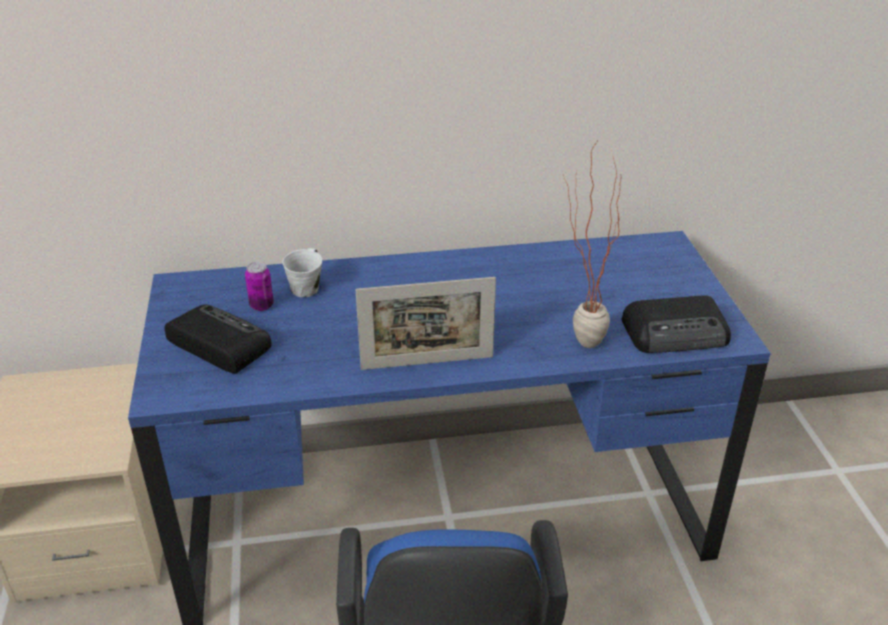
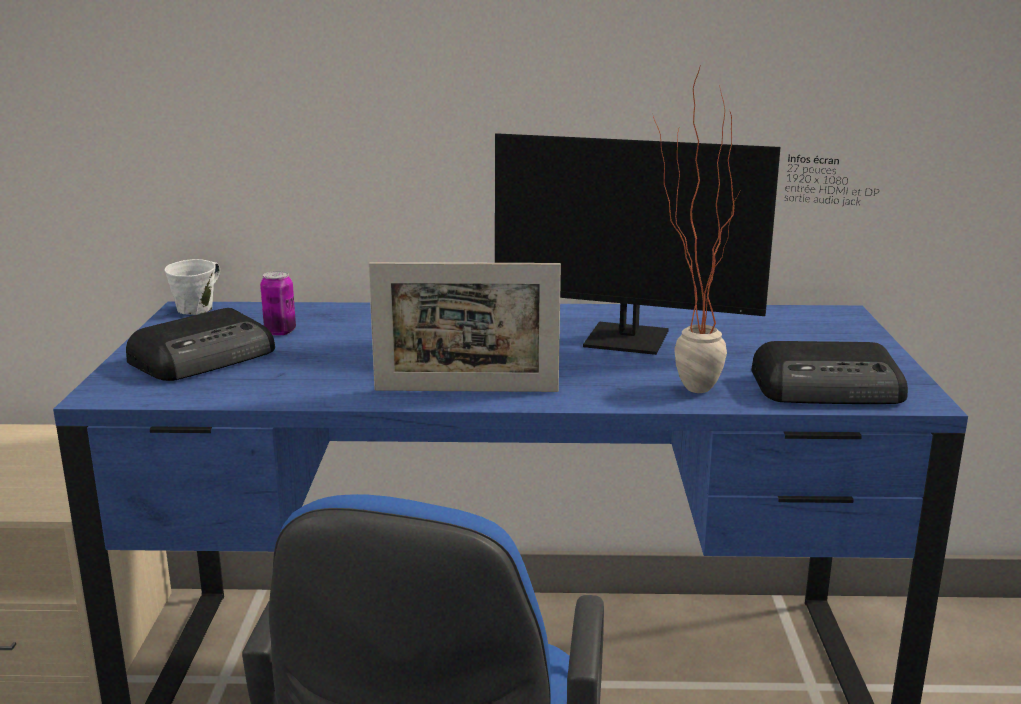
camera: 10 degrees right, 15 degrees down
radio [165,305,272,374] -> radio turned 90 degrees clockwise [126,308,275,381]
white mug [282,248,322,297] -> white mug moved to [165,259,220,315]
none -> monitor [495,133,879,355]

